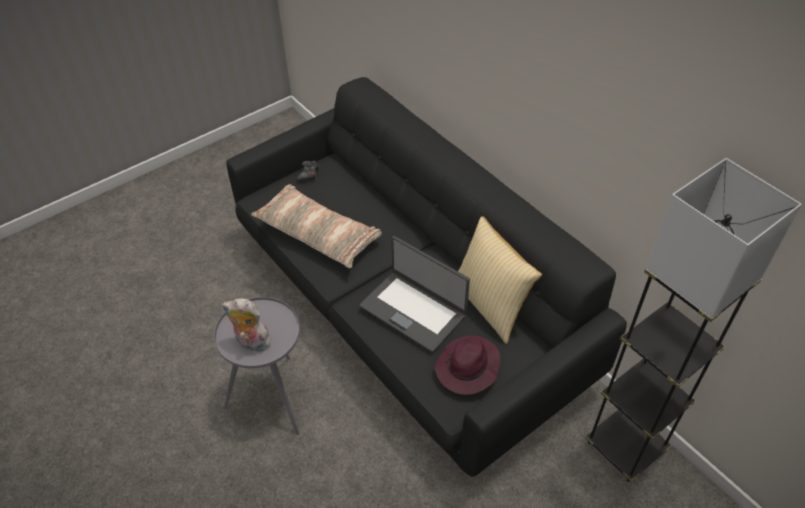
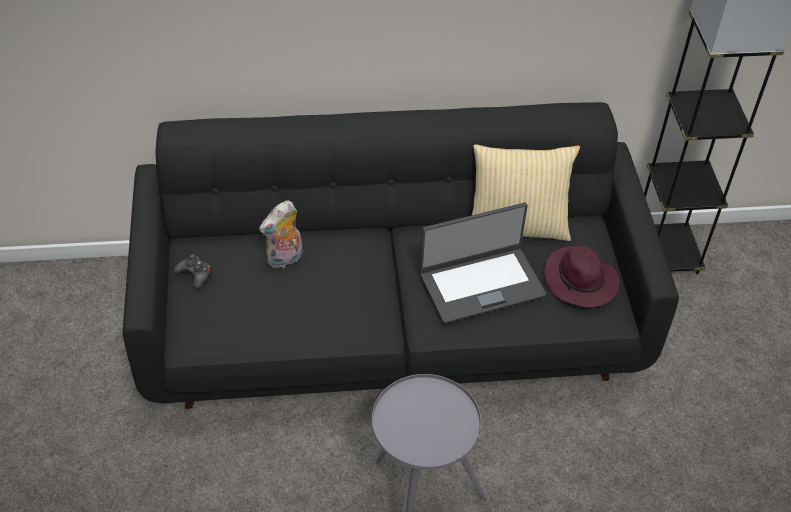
camera: 60 degrees left, 0 degrees up
plush toy [222,298,271,352] -> plush toy moved to [259,200,303,268]
pillow [251,184,382,268] -> none

